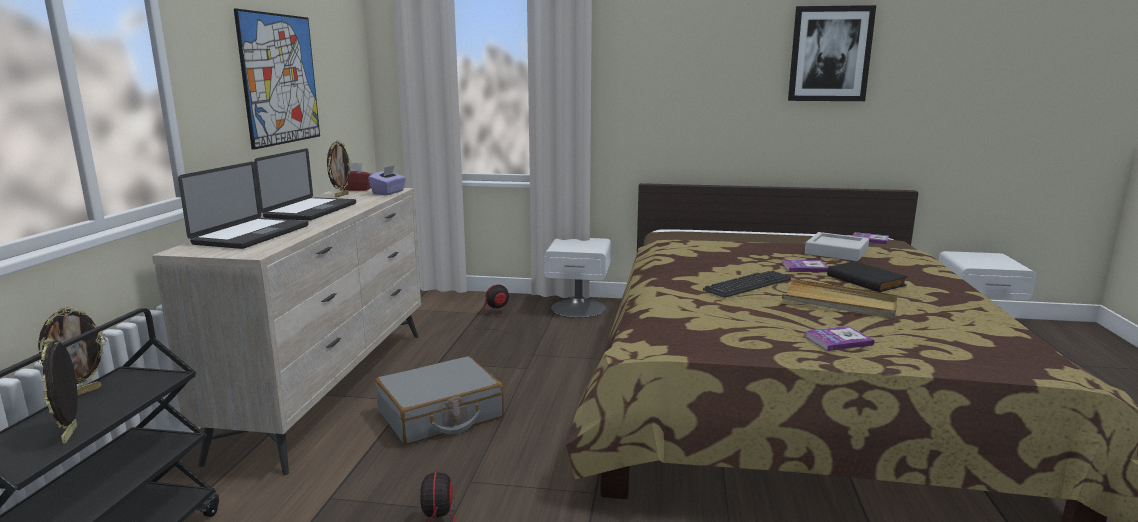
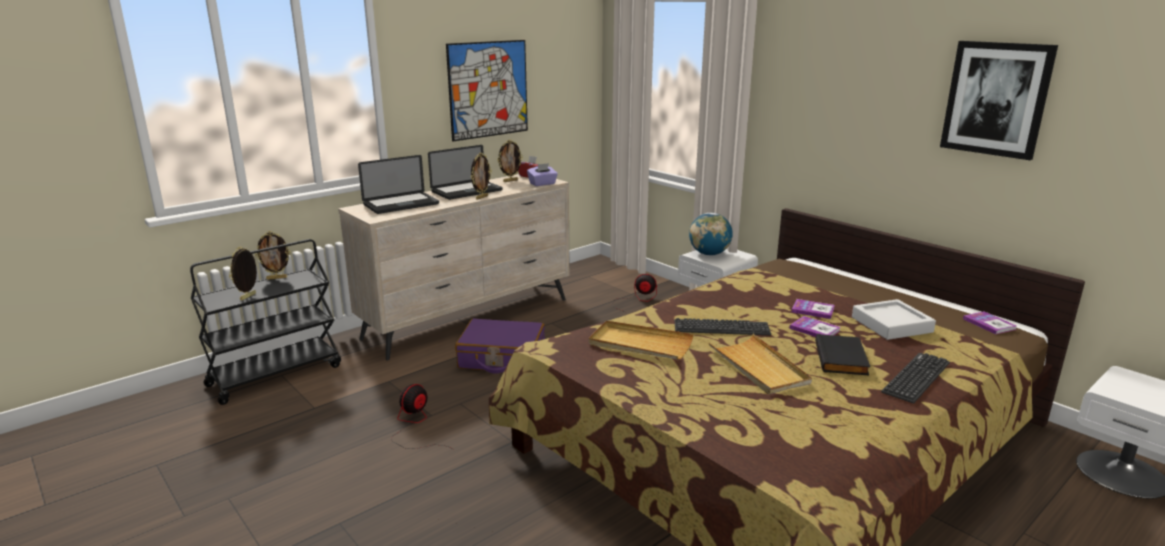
camera: 40 degrees right, 5 degrees up
grey suitcase [375,356,504,445] -> purple suitcase [455,318,545,374]
book [804,326,875,351] -> book moved to [792,299,835,319]
none -> picture frame [471,153,492,200]
none -> beige tray [589,320,694,360]
none -> globe [689,213,733,255]
none -> keyboard [881,353,950,403]

